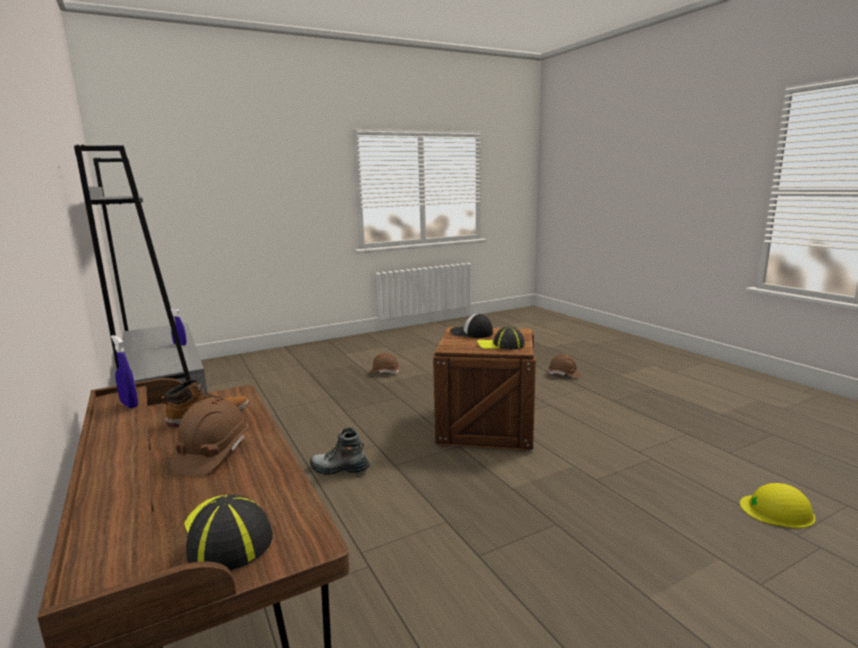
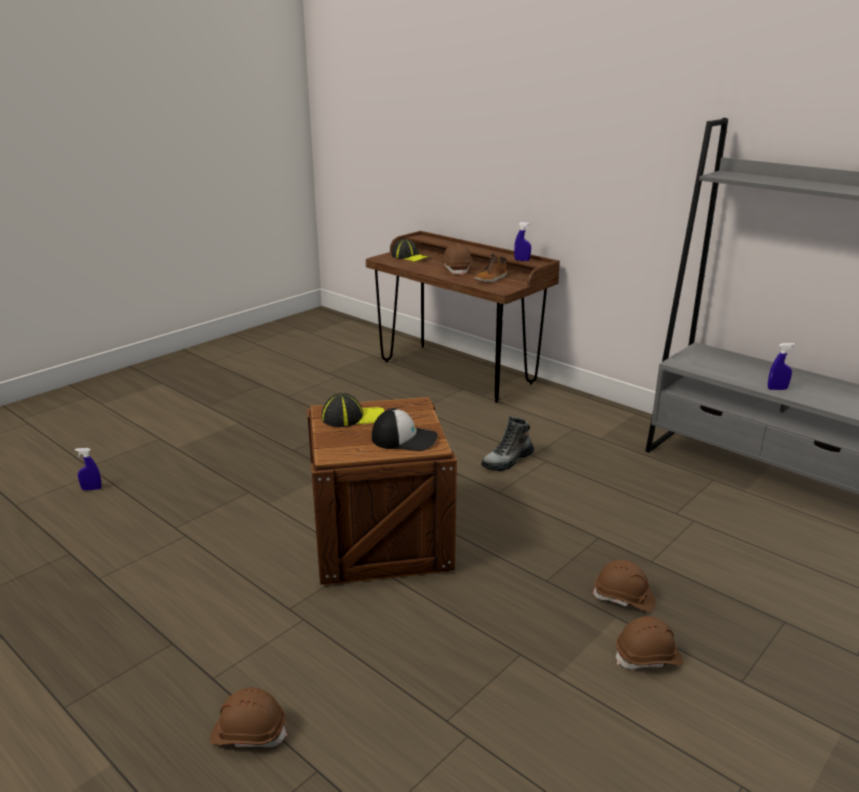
camera: 160 degrees right, 10 degrees up
boot [310,428,370,475] -> boot turned 150 degrees clockwise [481,416,534,471]
yellow hard hat [740,483,816,528] -> blue spray bottle [75,448,101,491]
none -> brown hard hat [592,560,656,612]

